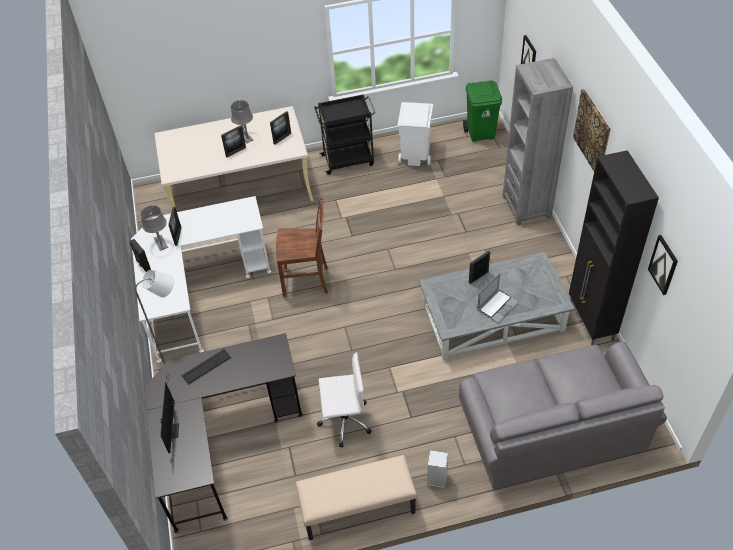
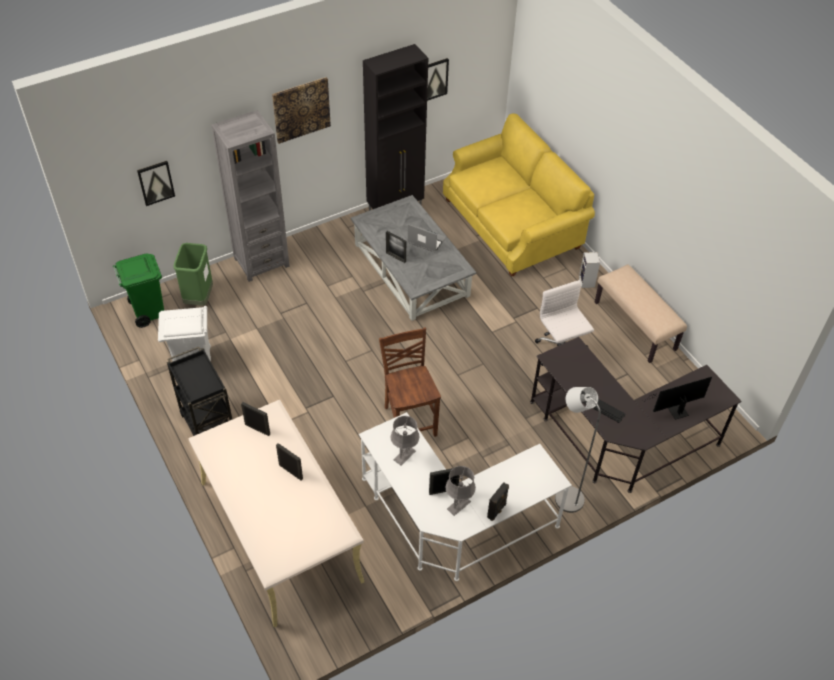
camera: 110 degrees left, 0 degrees up
grey table lamp [230,100,254,143] -> grey table lamp moved to [391,416,419,465]
grey sofa [459,342,667,490] -> yellow sofa [443,114,595,276]
none -> green trash can [173,243,213,306]

